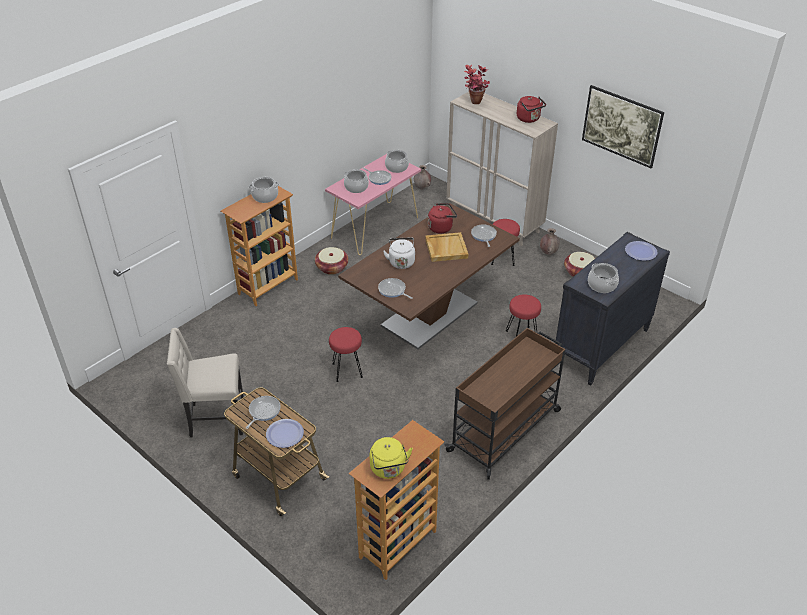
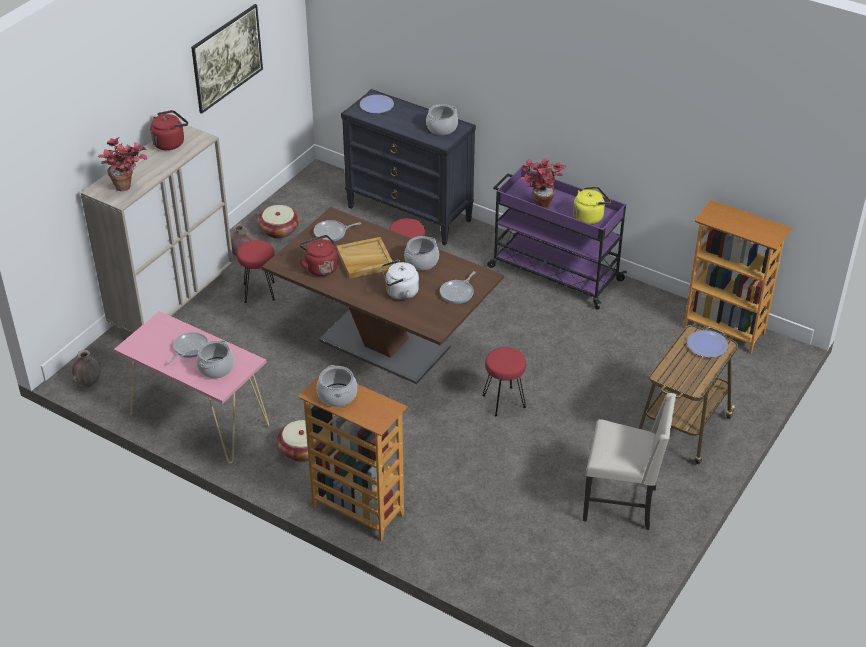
camera: 100 degrees left, 0 degrees up
beige chair [167,328,244,438] -> beige chair turned 60 degrees counterclockwise [583,393,676,530]
frying pan [246,396,281,429] -> none
yellow kettle [370,437,413,479] -> yellow kettle moved to [573,186,611,224]
cooking pot [385,150,409,173] -> cooking pot moved to [404,236,439,271]
brown cart [445,328,566,480] -> purple cart [487,168,627,310]
none -> potted plant [521,158,566,209]

